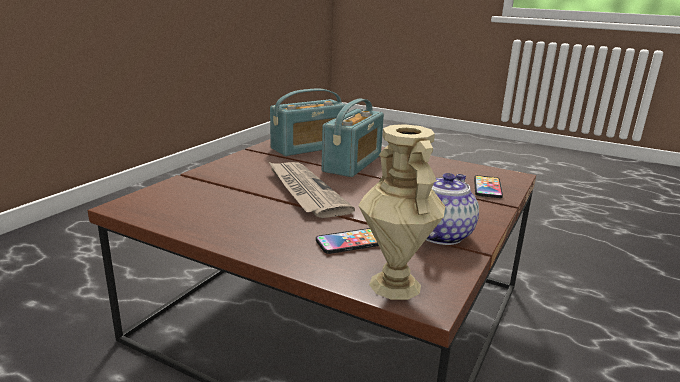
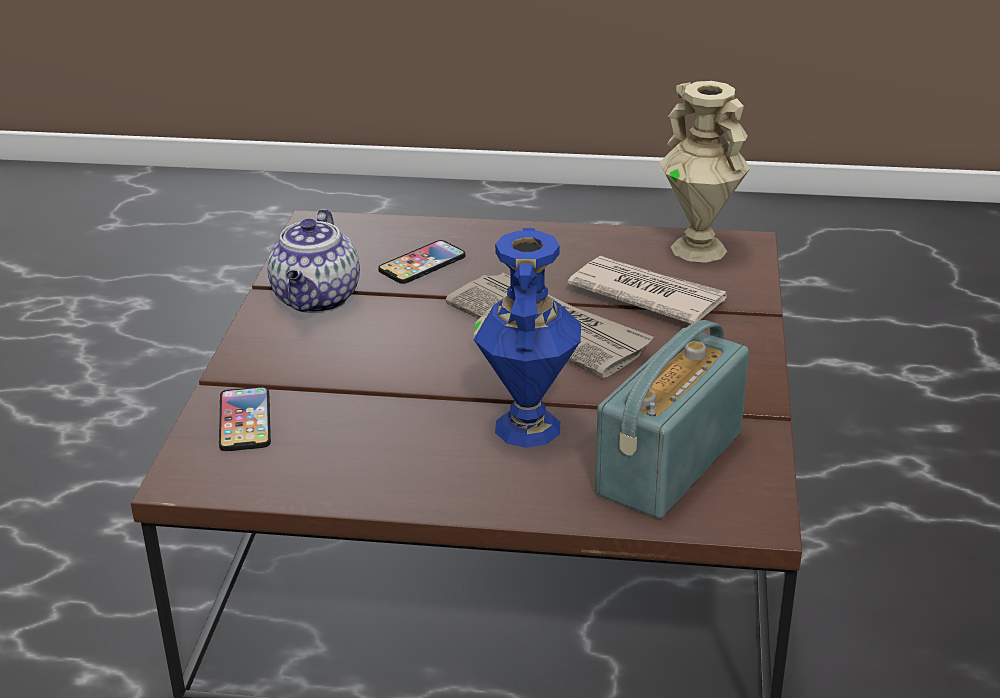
camera: 160 degrees right, 10 degrees up
radio [321,98,384,177] -> blue vase [473,228,581,448]
beige vase [358,124,445,300] -> beige vase moved to [660,81,750,263]
none -> newspaper [568,256,727,324]

